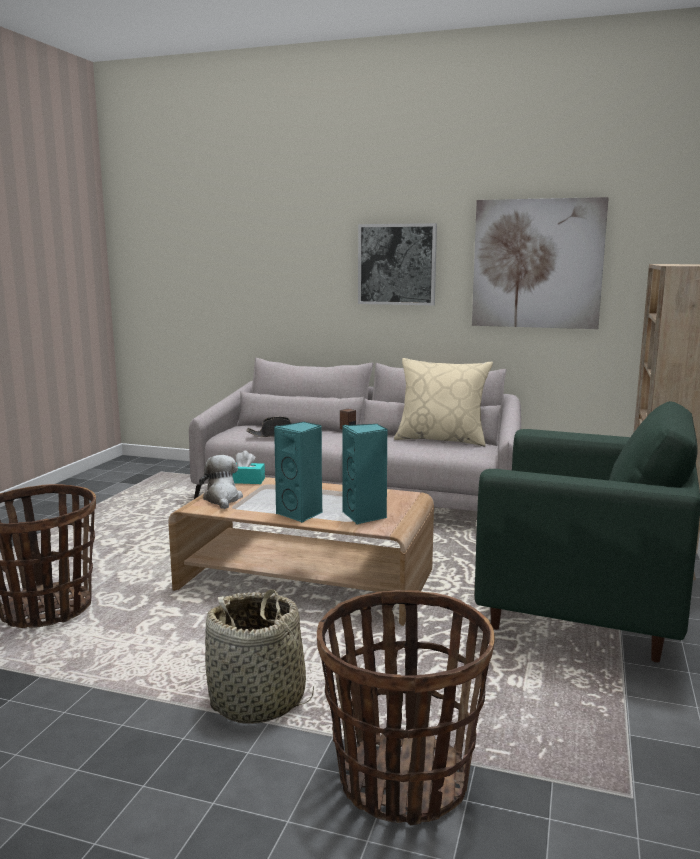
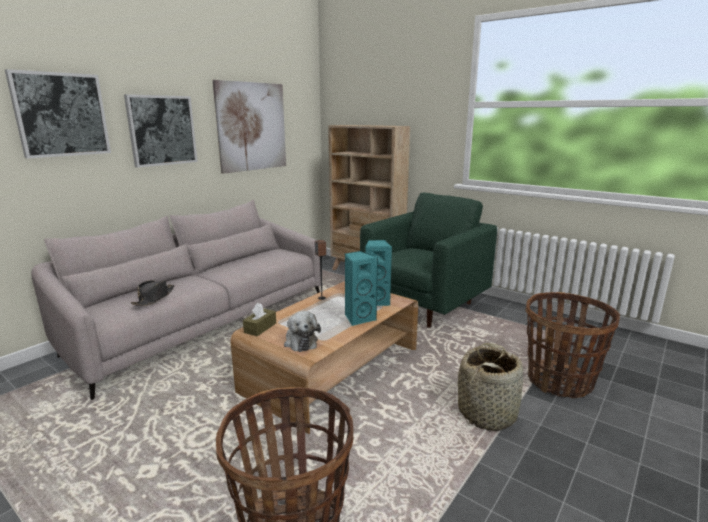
camera: 70 degrees left, 5 degrees up
plush toy [199,455,243,509] -> plush toy turned 120 degrees counterclockwise [284,311,321,352]
turquoise tissue box [232,450,265,484] -> brown tissue box [243,303,276,336]
beige pillow [394,358,493,447] -> none
none -> picture [5,69,111,159]

